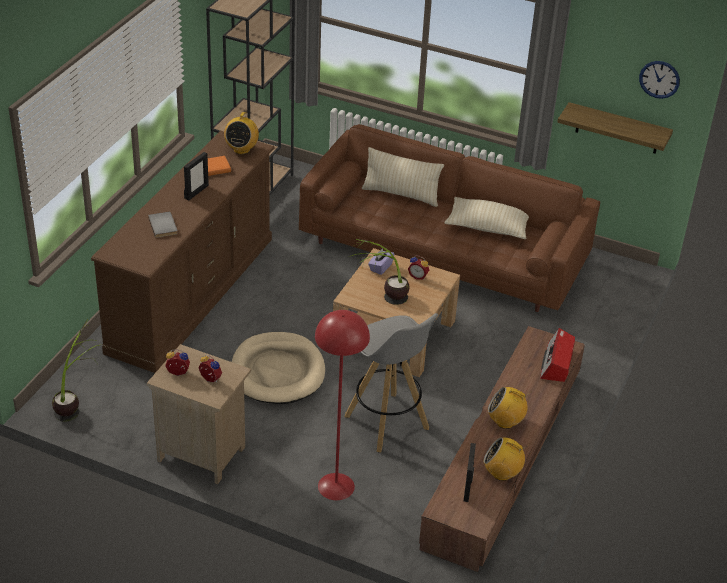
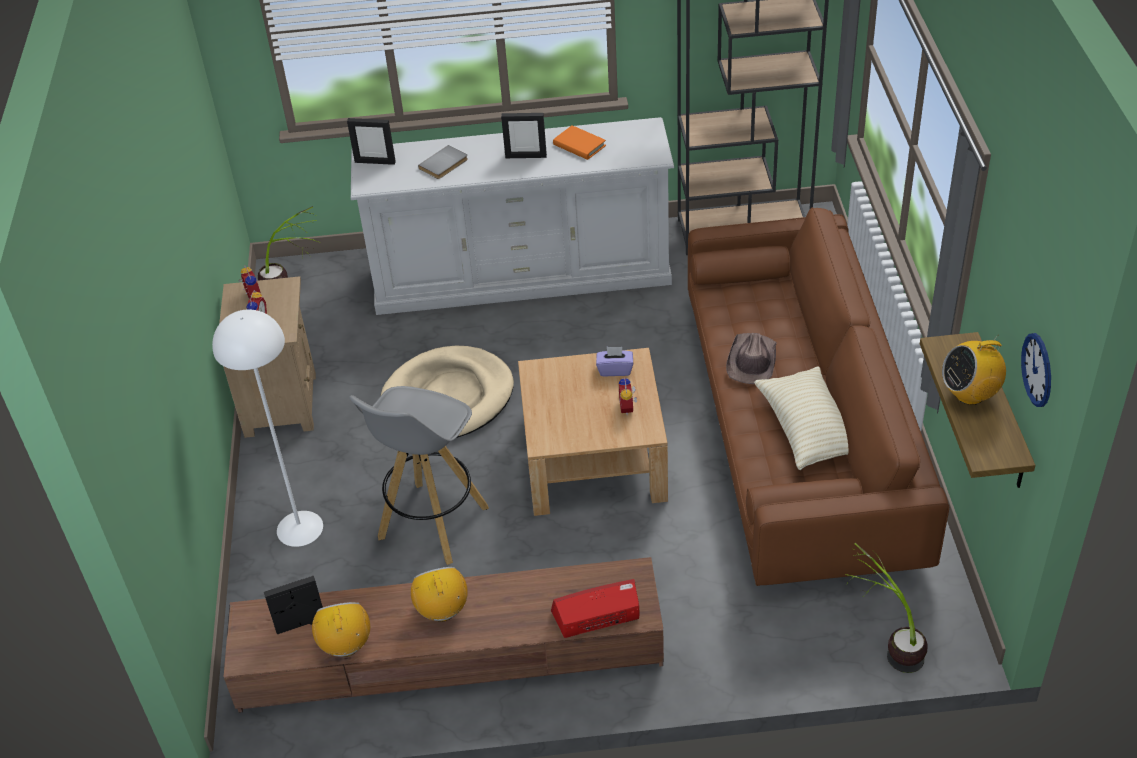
camera: 65 degrees right, 5 degrees up
brown cabinet [91,131,275,373] -> white cabinet [351,117,674,315]
radio [224,112,259,154] -> radio moved to [942,334,1006,405]
red floor lamp [315,310,370,500] -> white floor lamp [212,309,323,547]
potted plant [351,239,409,305] -> potted plant moved to [845,543,928,673]
beige pillow [362,147,444,207] -> none
none -> picture frame [347,118,396,165]
none -> brown hat [726,333,777,384]

